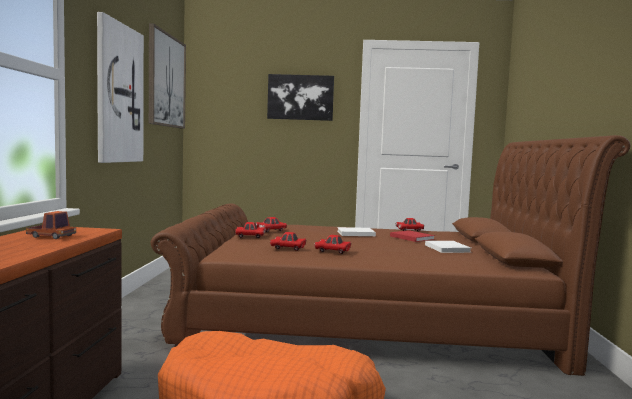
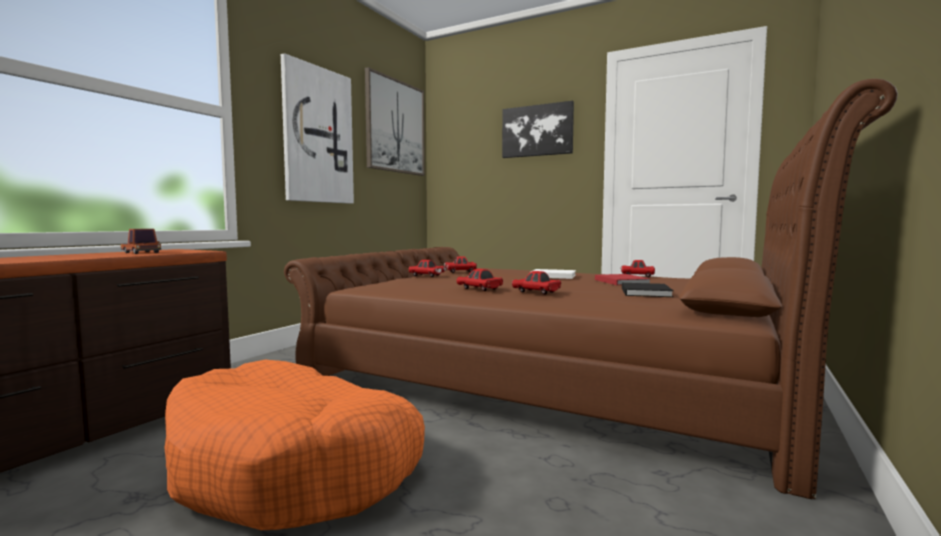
camera: 25 degrees right, 0 degrees up
red toy car [270,232,306,251] -> red toy car moved to [512,271,561,295]
white book [425,241,471,253] -> black book [622,283,674,297]

